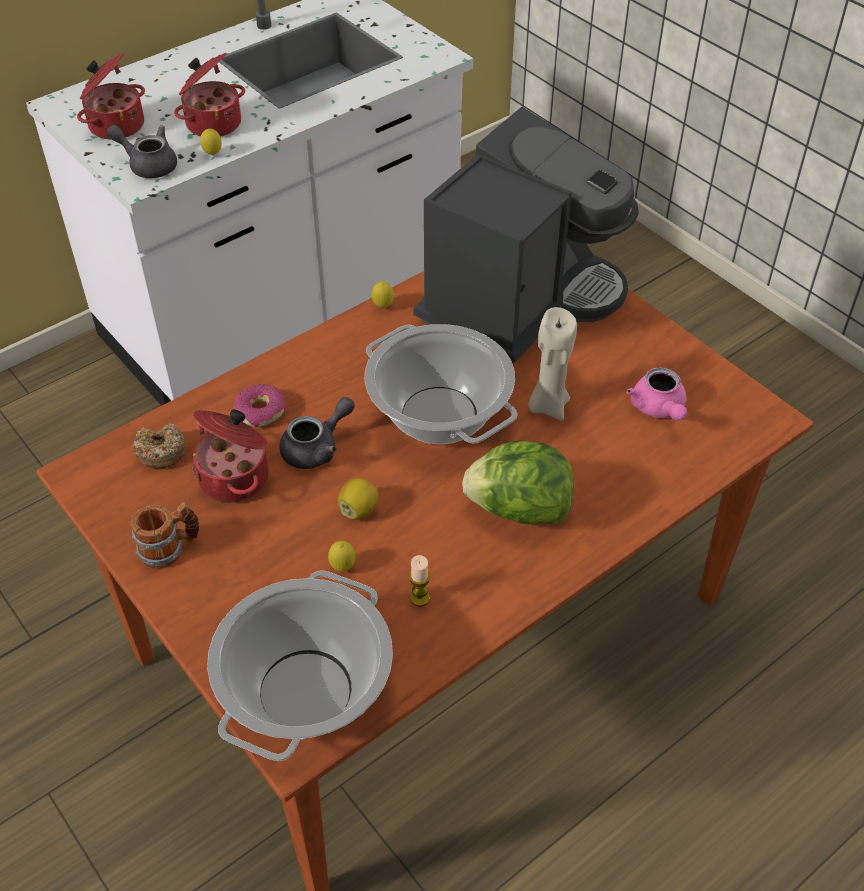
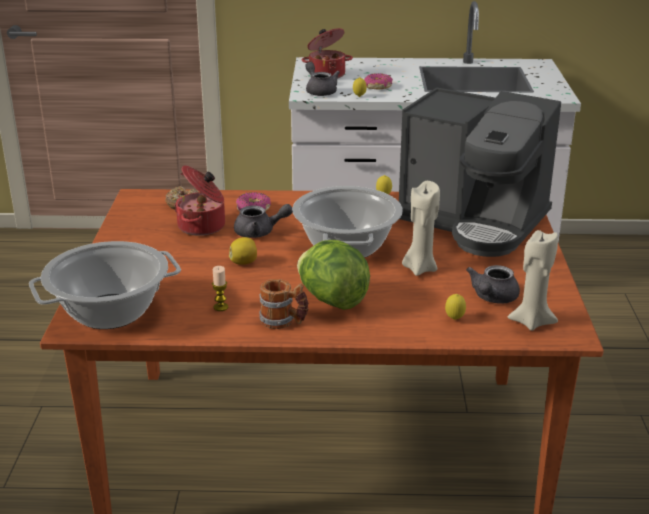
camera: 40 degrees right, 20 degrees down
mug [131,502,199,569] -> mug moved to [259,279,309,329]
cooking pot [174,52,245,137] -> donut [364,73,393,90]
lemon [328,541,356,572] -> lemon moved to [445,294,466,320]
coffee machine [413,107,639,364] -> coffee machine turned 45 degrees clockwise [399,87,561,257]
pink teapot [627,367,687,421] -> grey teapot [466,265,520,304]
none -> beige candle [508,230,558,331]

